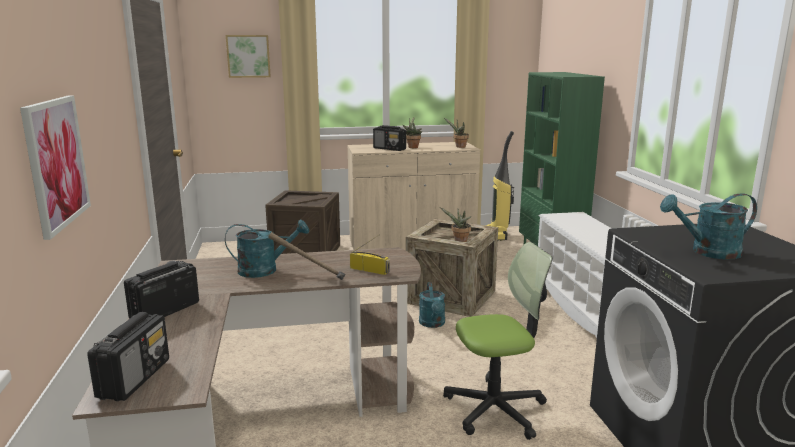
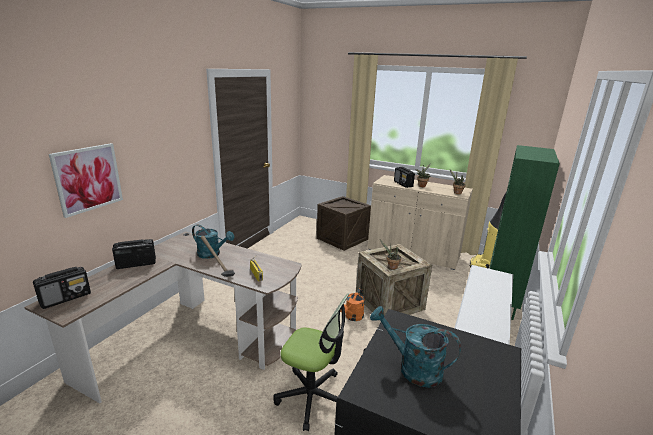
camera: 35 degrees right, 5 degrees up
picture [226,35,271,78] -> none
turquoise watering can [419,282,445,328] -> orange watering can [340,288,365,321]

